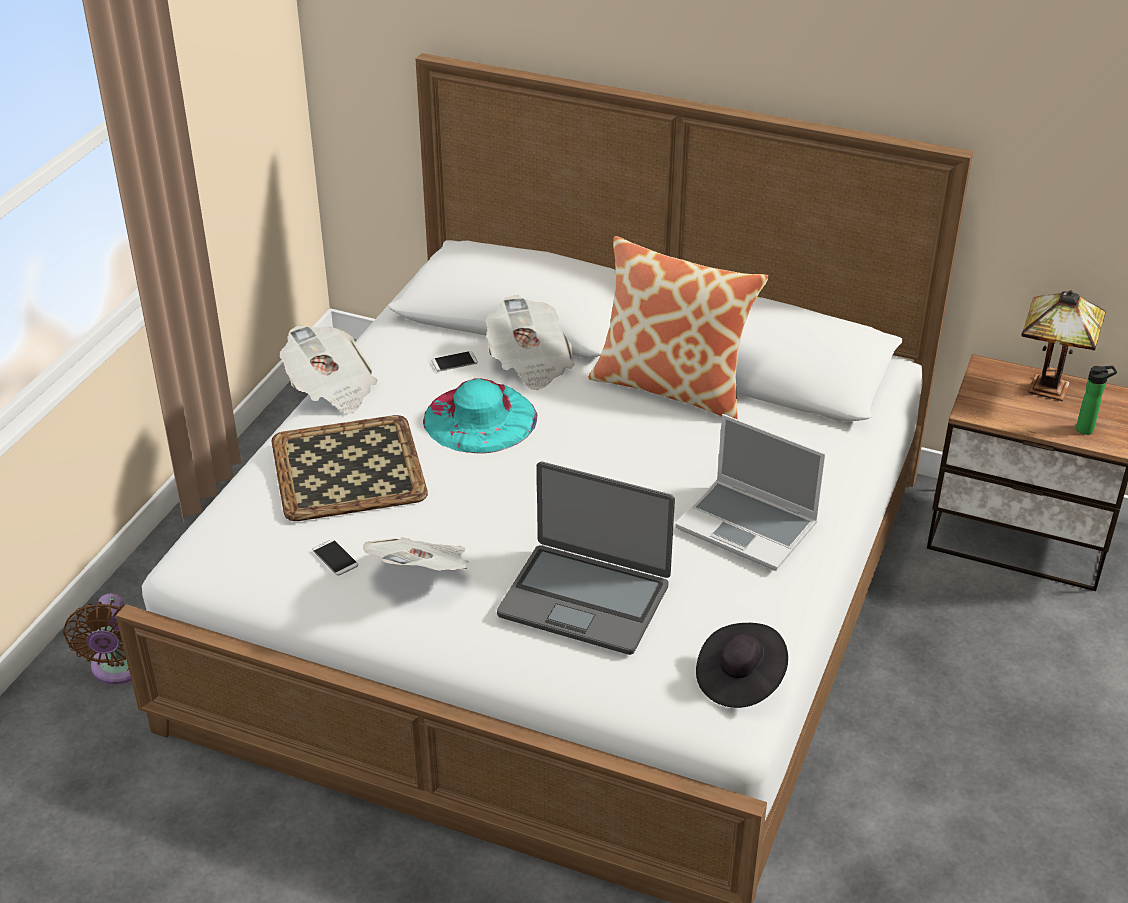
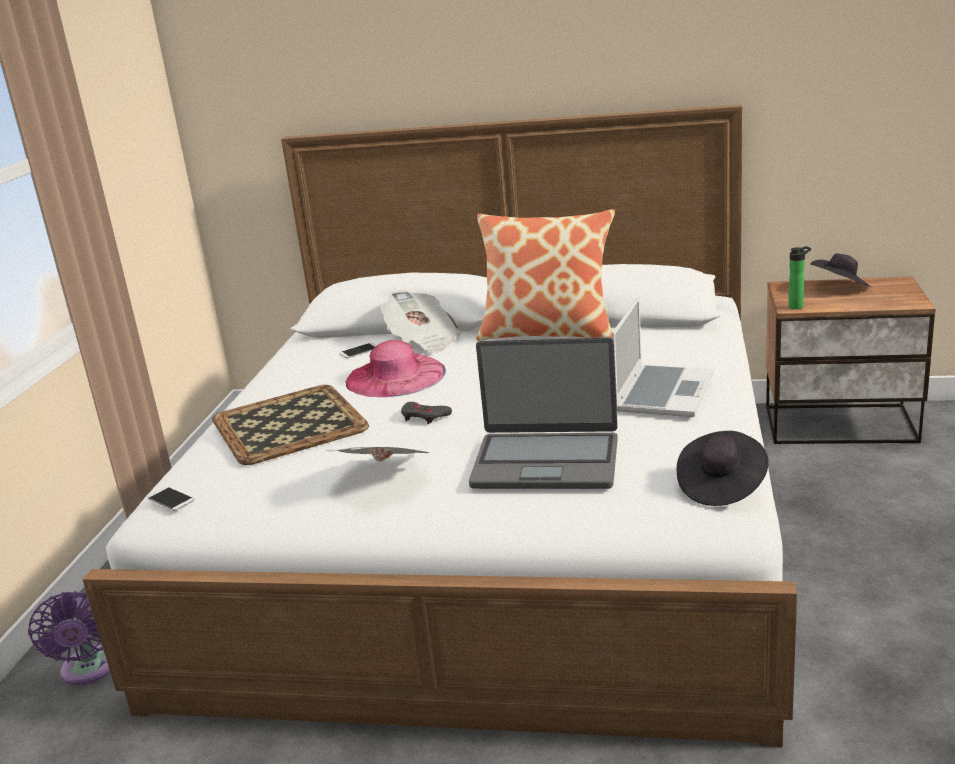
camera: 10 degrees left, 15 degrees down
brown fan [63,593,131,684] -> purple fan [28,591,110,685]
newspaper [280,325,378,414] -> none
phone [312,539,358,576] -> phone moved to [147,487,194,511]
turquoise hat [423,378,537,454] -> pink hat [346,340,446,397]
laptop [675,414,826,571] -> laptop turned 90 degrees counterclockwise [612,297,714,417]
table lamp [1021,290,1106,402] -> black hat [811,253,871,287]
bottle [1076,366,1117,435] -> bottle moved to [788,246,811,309]
none -> grey game controller [401,402,452,424]

